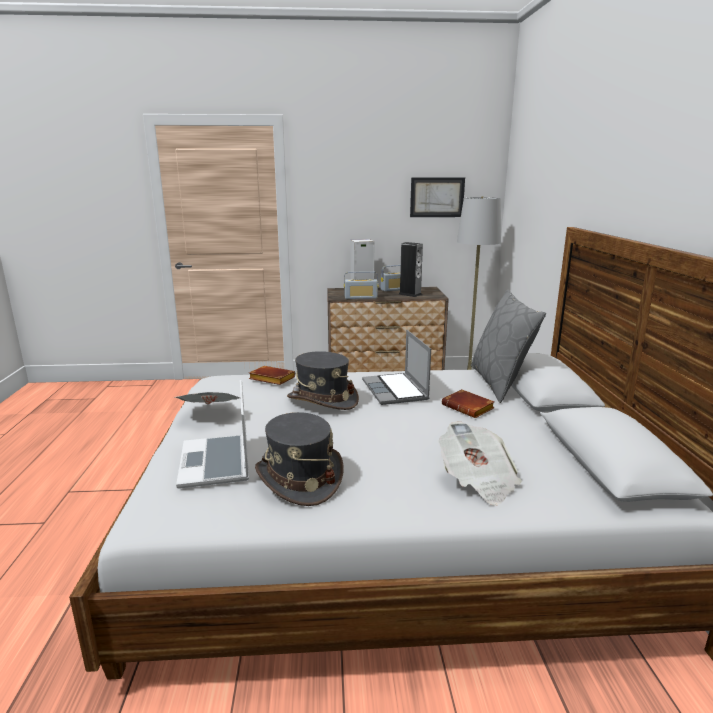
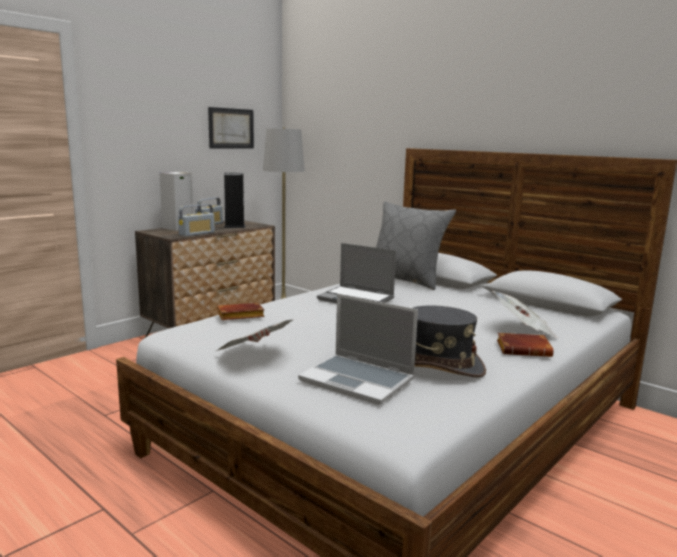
camera: 45 degrees left, 5 degrees down
grey hat [287,351,359,410] -> none
brown book [442,389,495,418] -> brown book moved to [497,333,553,357]

